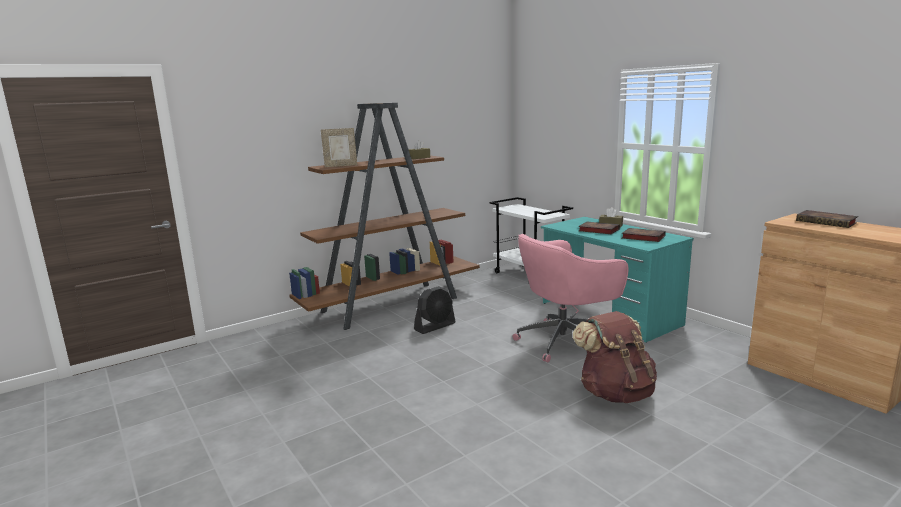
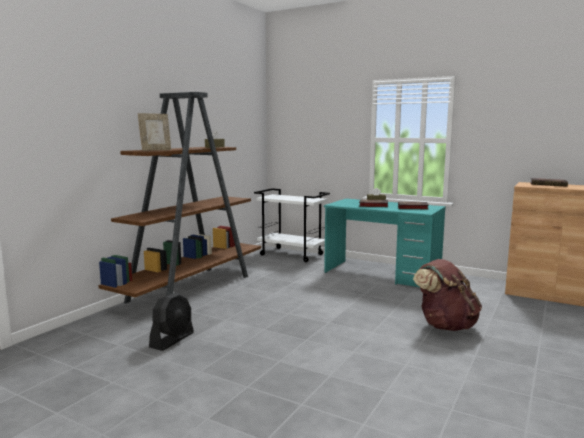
camera: 25 degrees left, 5 degrees down
black fan [414,286,456,334] -> black fan moved to [149,292,194,351]
pink office chair [512,234,629,362] -> none

